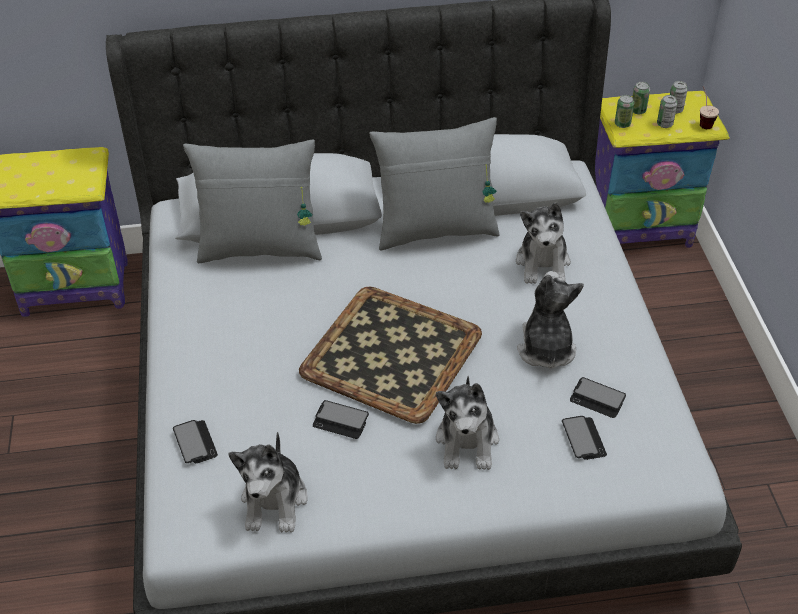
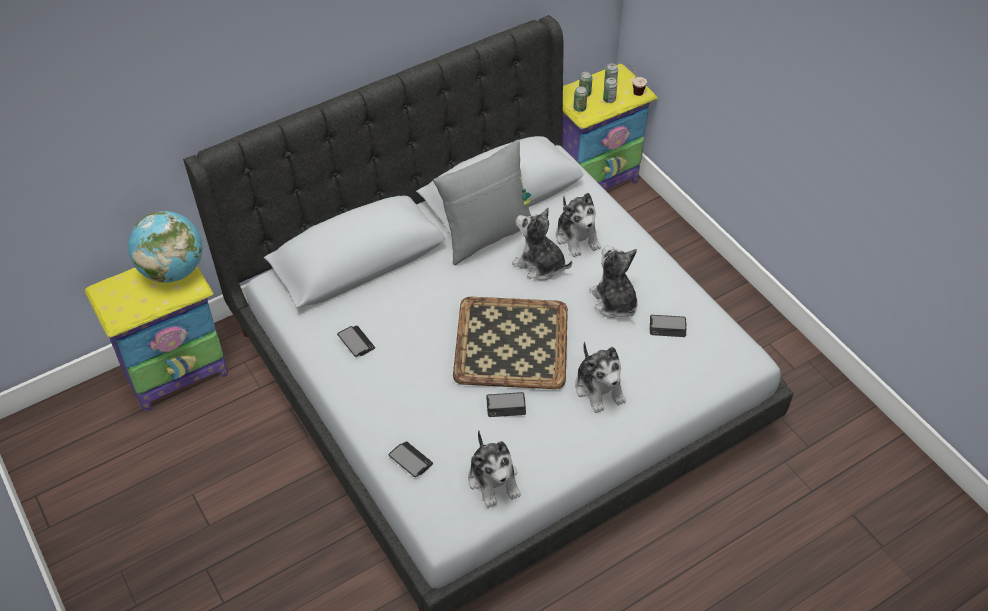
camera: 25 degrees left, 5 degrees up
grey pillow [183,140,322,263] -> none
phone [562,416,607,460] -> phone moved to [337,326,375,357]
none -> globe [128,211,203,283]
none -> plush toy [512,208,572,281]

